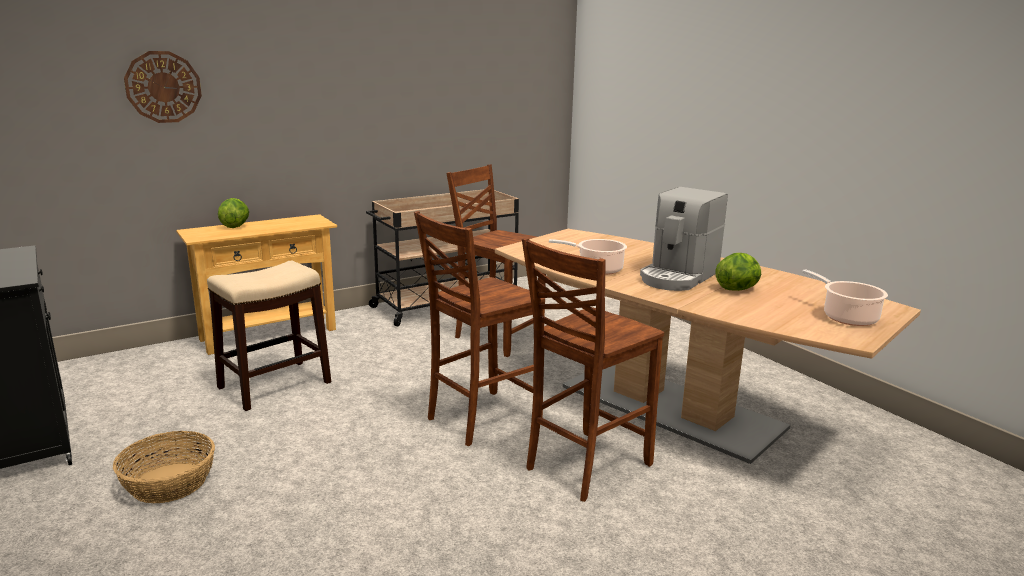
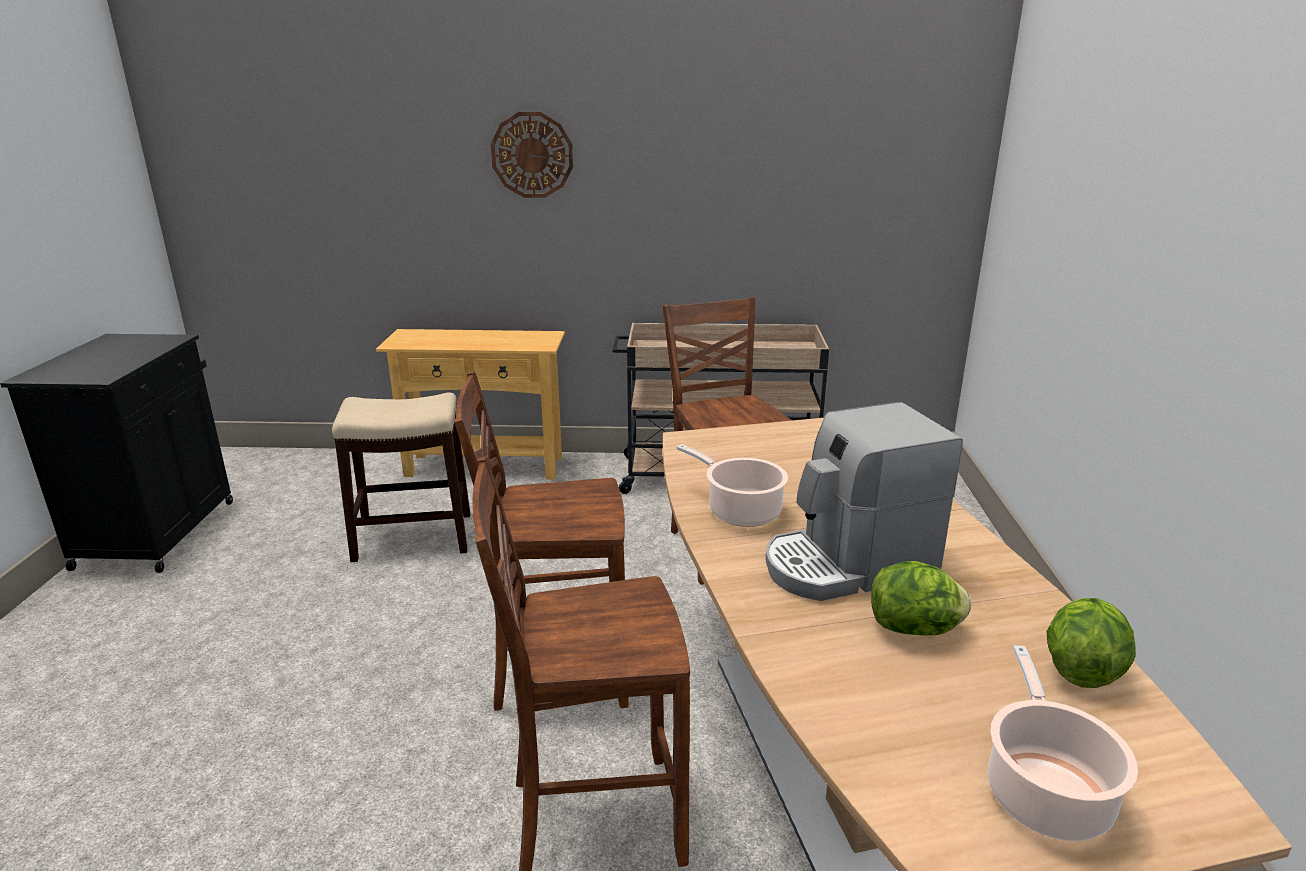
camera: 35 degrees right, 5 degrees up
basket [113,431,215,503] -> none
wall clock [124,51,202,123] -> wall clock moved to [491,112,573,198]
lettuce [218,198,249,228] -> lettuce moved to [1046,598,1136,688]

